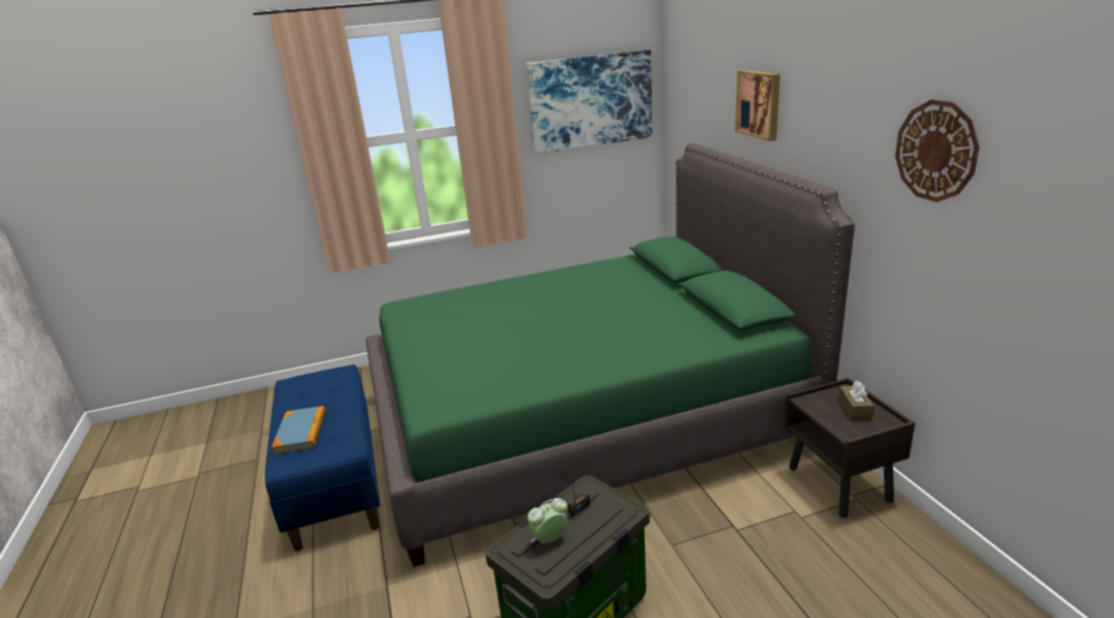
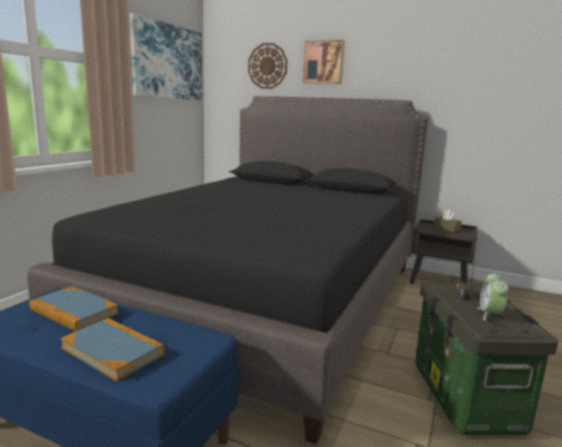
camera: 50 degrees left, 10 degrees down
green bed [366,143,855,567] -> black bed [27,96,428,444]
wall clock [895,100,980,202] -> wall clock moved to [248,43,287,89]
none -> book [29,286,119,331]

